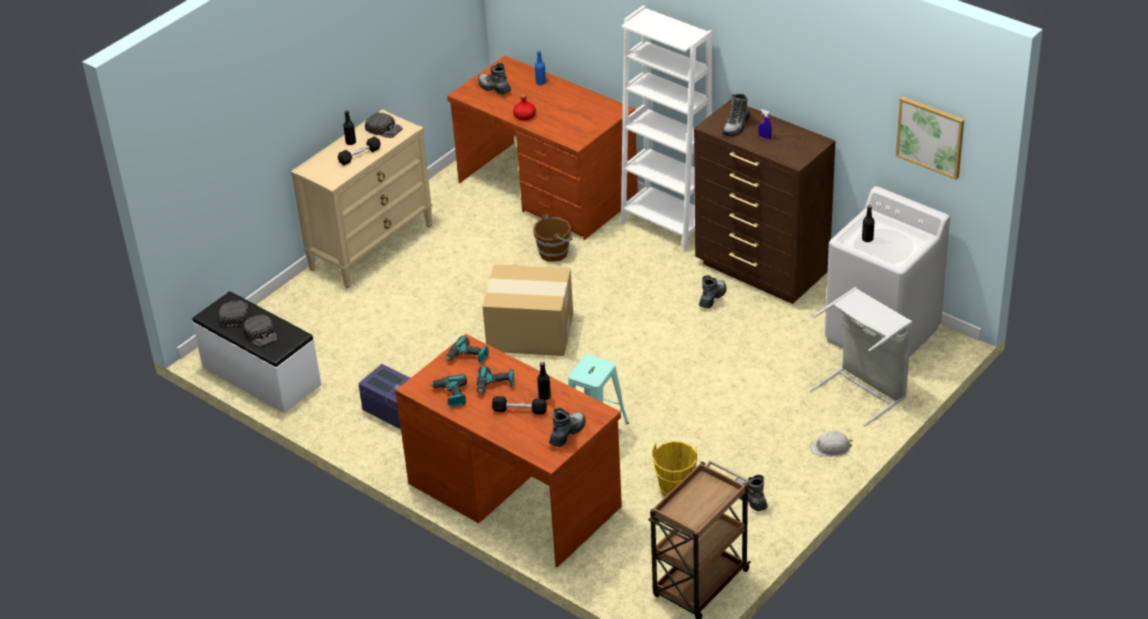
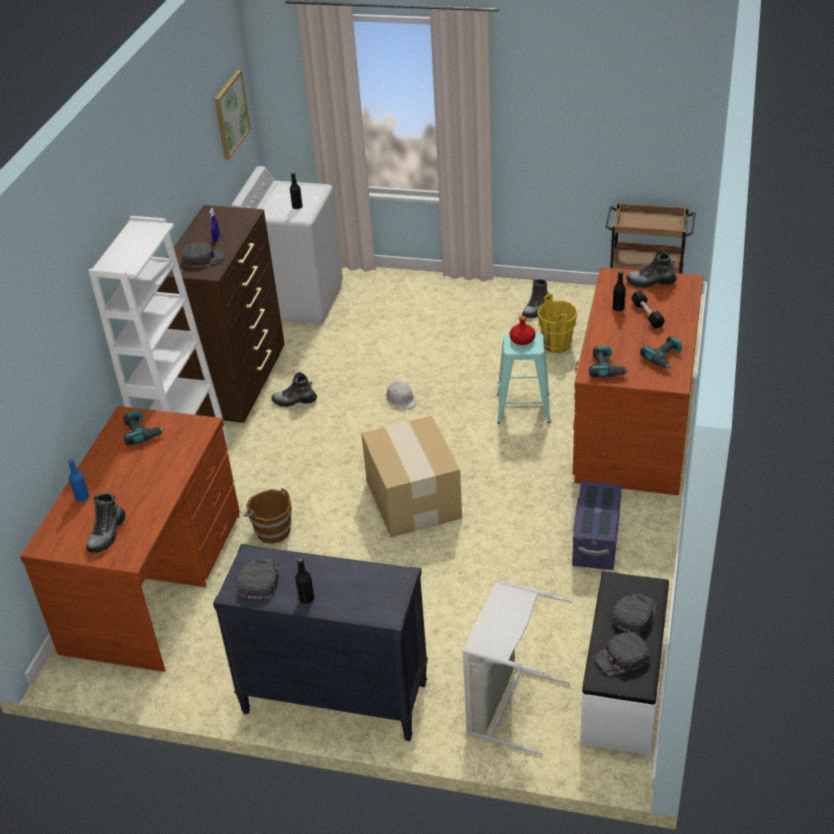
camera: 115 degrees left, 0 degrees up
beige dresser [291,109,433,289] -> black dresser [213,544,428,741]
black dumbbell [338,137,381,165] -> none
power drill [477,366,514,394] -> power drill moved to [123,410,165,445]
red bottle [513,94,536,120] -> red bottle moved to [510,316,535,345]
boot [722,93,751,136] -> black cap [182,242,225,267]
grey laundry basket [810,287,912,426] -> grey laundry basket moved to [462,579,573,755]
white hard hat [810,431,852,457] -> white hard hat moved to [386,381,416,410]

